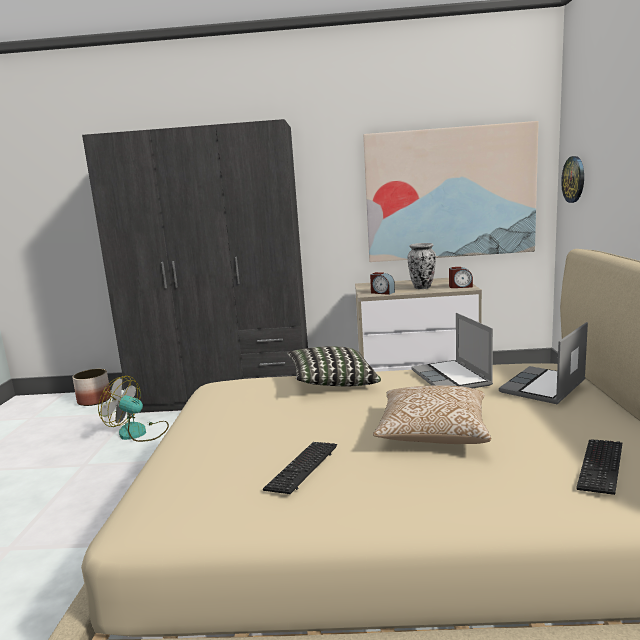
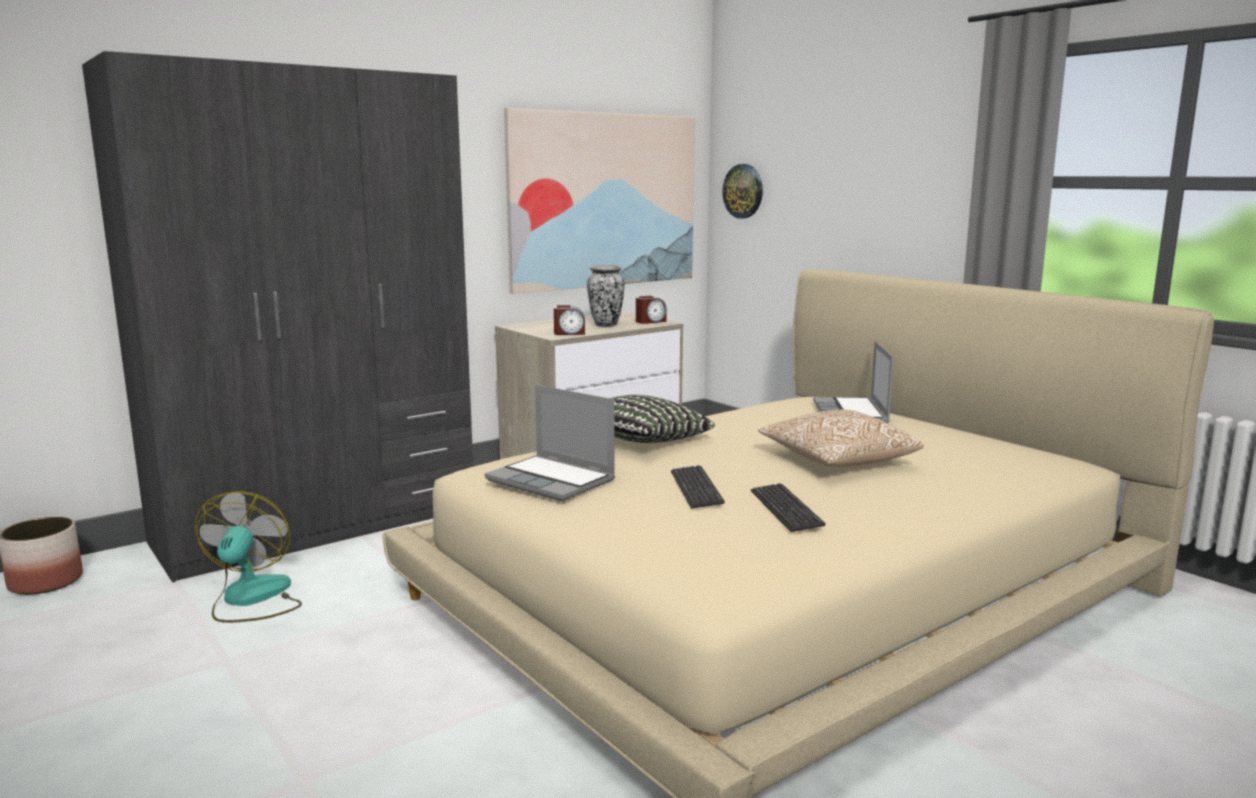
camera: 40 degrees left, 0 degrees up
fan [98,376,169,442] -> fan turned 105 degrees clockwise [195,491,302,623]
laptop [412,313,493,388] -> laptop moved to [485,385,615,501]
keyboard [576,439,622,495] -> keyboard moved to [671,465,725,508]

